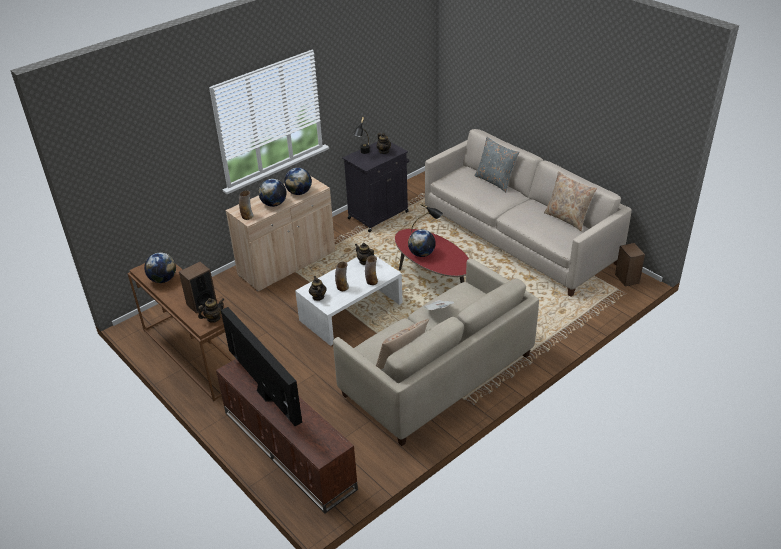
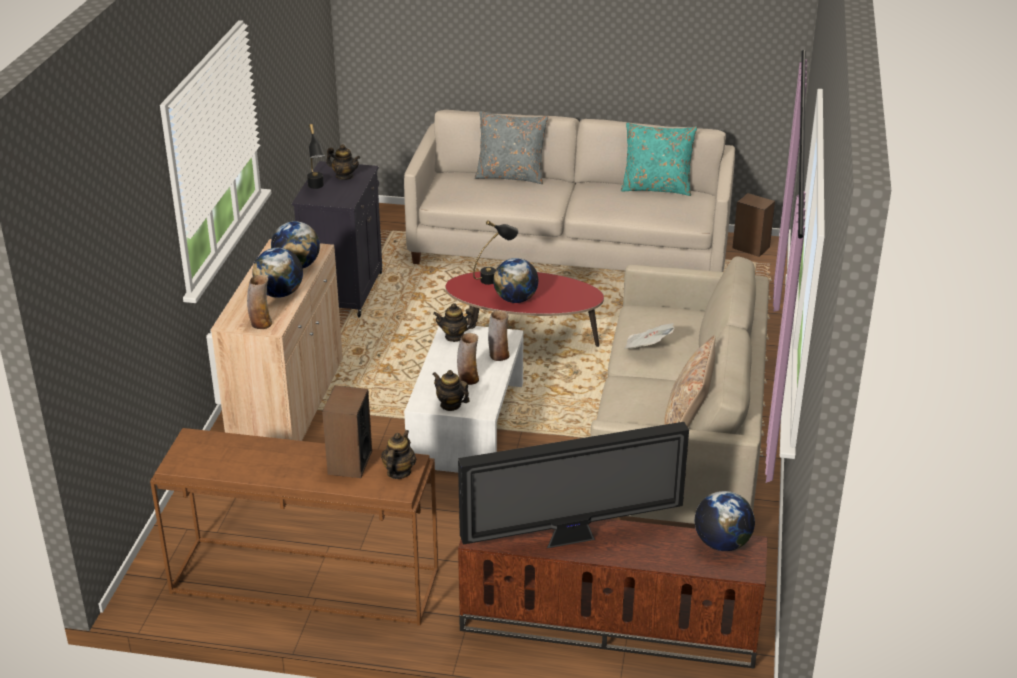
camera: 40 degrees left, 5 degrees down
globe [144,253,176,283] -> globe moved to [695,491,755,551]
television [221,307,302,426] -> television turned 150 degrees clockwise [458,422,689,548]
beige pillow [544,171,597,231] -> turquoise pillow [621,123,697,196]

